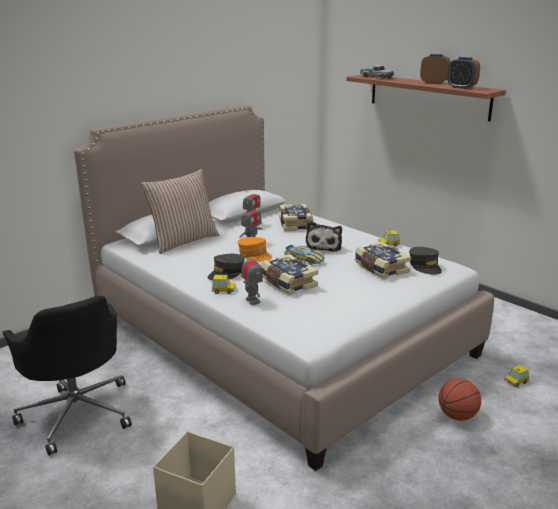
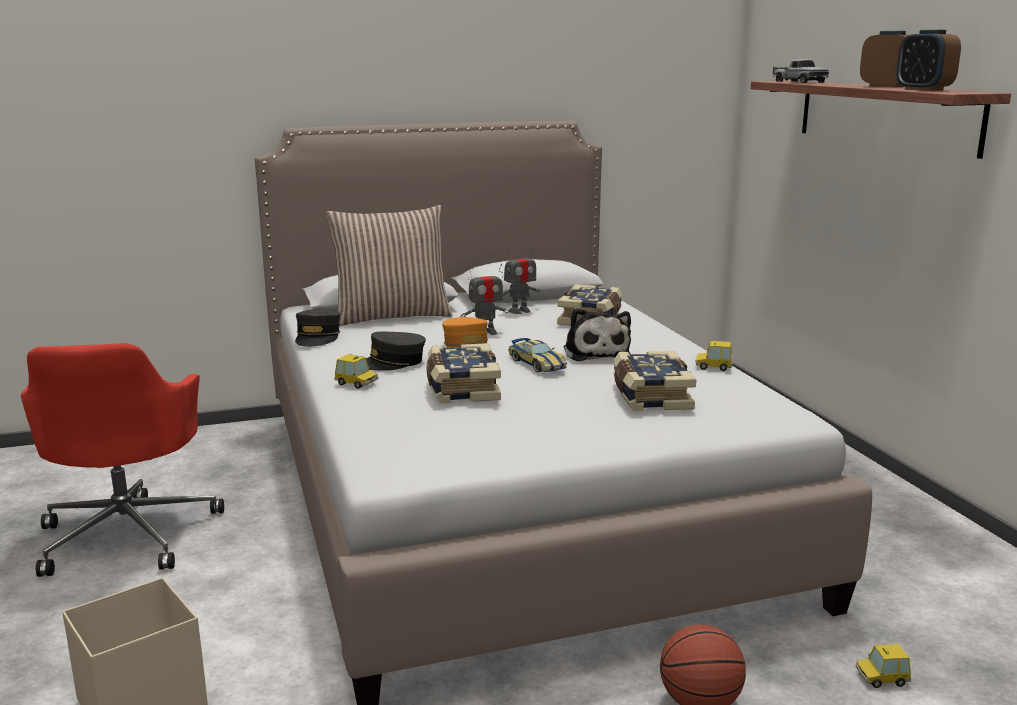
camera: 25 degrees right, 5 degrees down
black office chair [2,295,132,456] -> red office chair [21,343,224,577]
toy robot [241,251,263,305] -> none
plush toy [306,221,342,252] -> plush toy turned 45 degrees counterclockwise [564,308,631,361]
grey cap [409,247,442,275] -> grey cap moved to [295,309,340,347]

